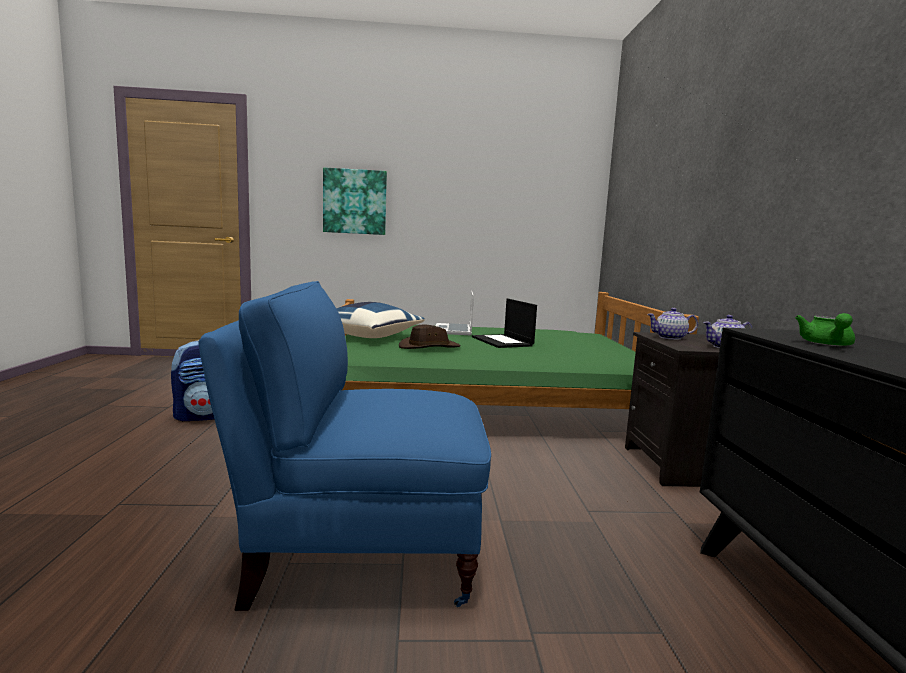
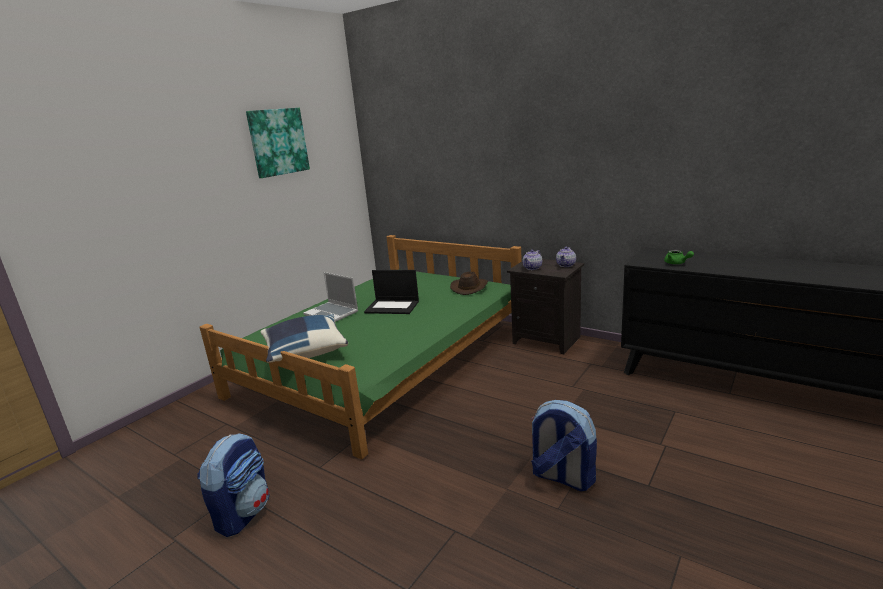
camera: 50 degrees left, 10 degrees up
blue armchair [199,281,491,611] -> backpack [531,400,597,491]
picture [323,168,387,235] -> picture moved to [246,108,310,178]
brown hat [399,325,461,349] -> brown hat moved to [450,272,488,295]

